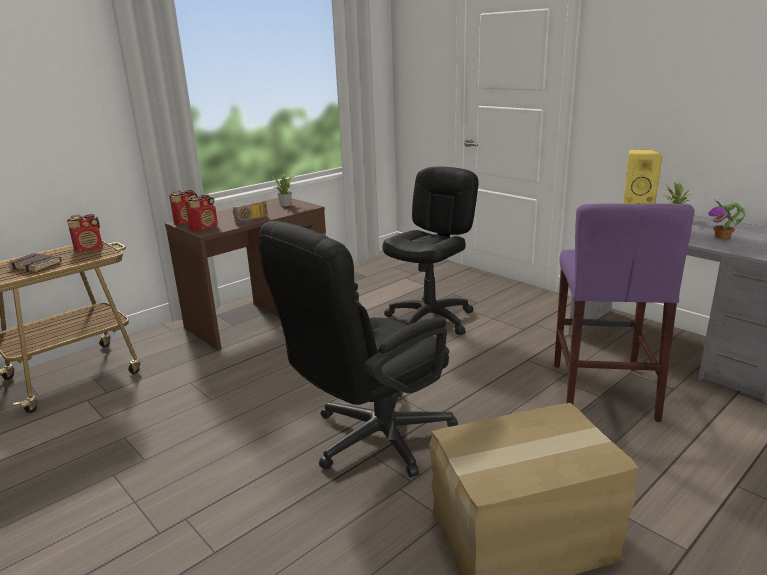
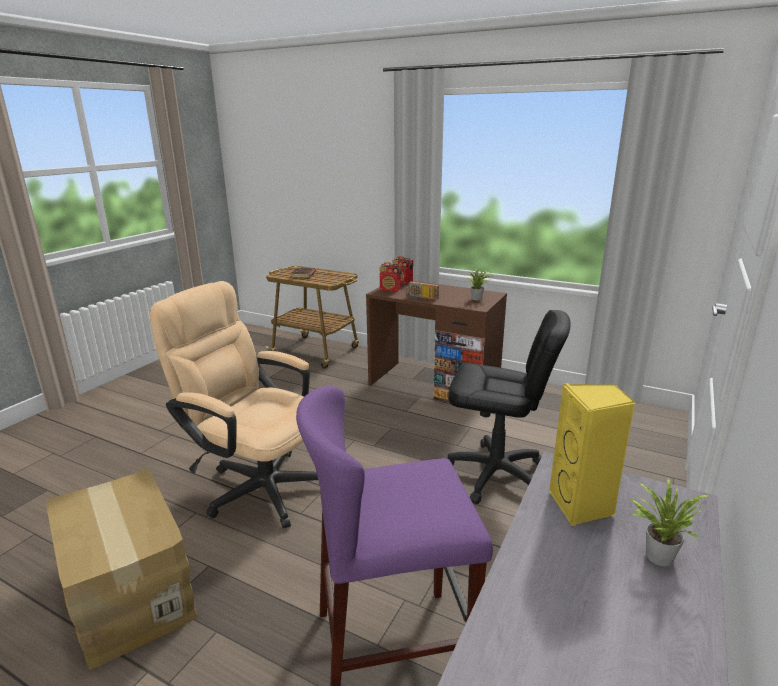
camera: 70 degrees right, 0 degrees up
radio [67,214,103,252] -> none
black office chair [259,221,458,477] -> beige office chair [150,281,318,528]
potted plant [708,199,746,239] -> none

